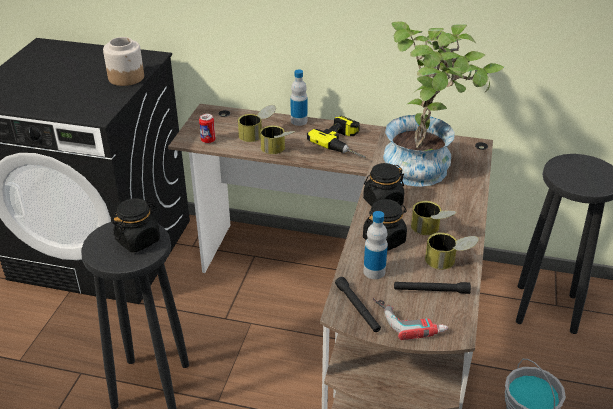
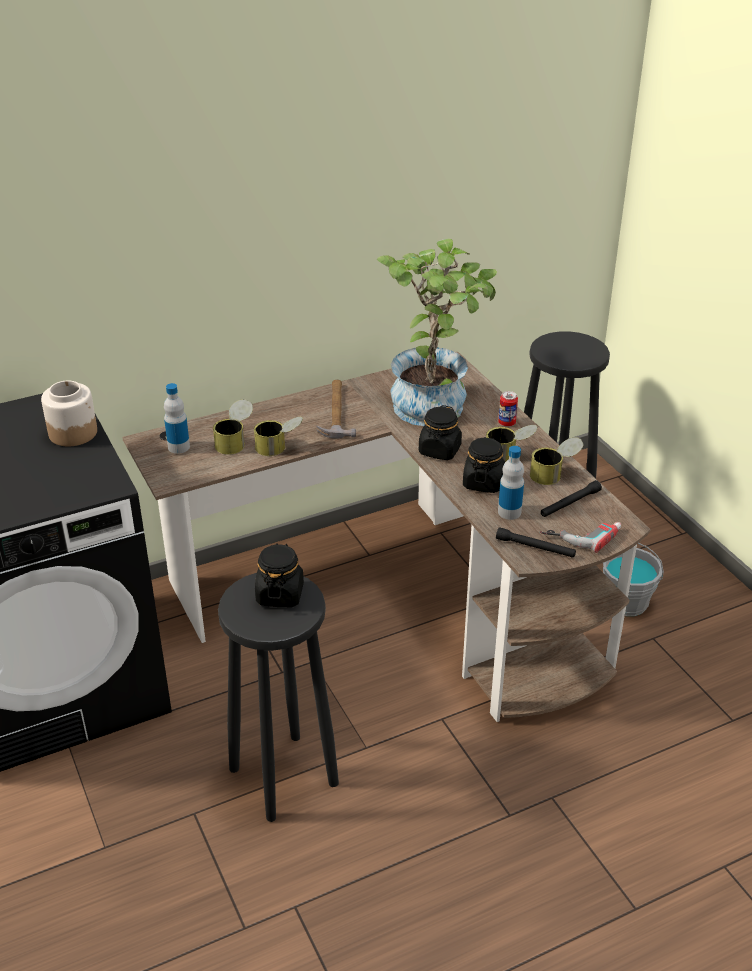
camera: 40 degrees left, 0 degrees up
can [199,114,216,143] -> can moved to [498,391,518,427]
bottle [290,70,307,126] -> bottle moved to [164,383,190,454]
power drill [307,116,366,158] -> hammer [316,380,356,438]

